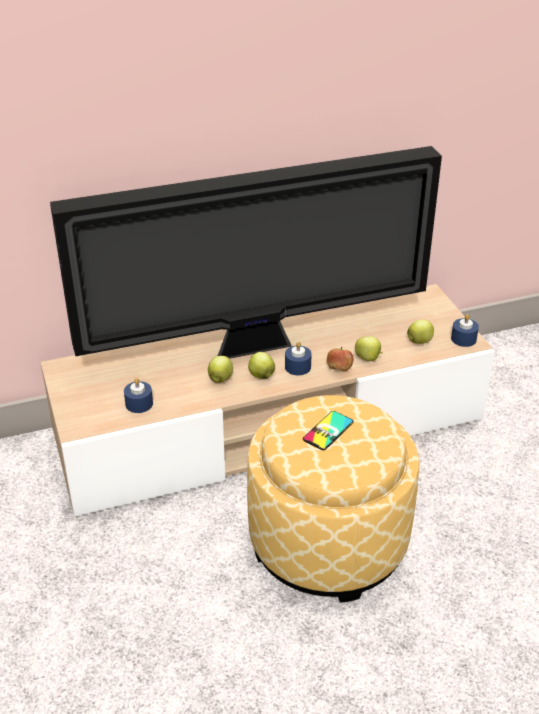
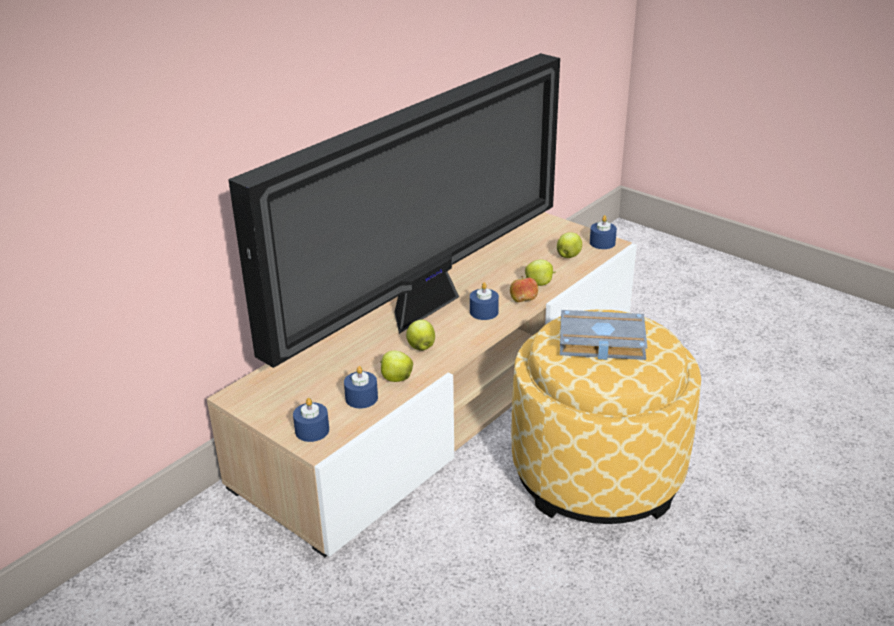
camera: 30 degrees left, 5 degrees down
apple [248,352,275,379] -> apple moved to [380,351,413,382]
phone [303,411,354,450] -> grey book [560,310,647,360]
none -> blue candle [293,398,329,442]

